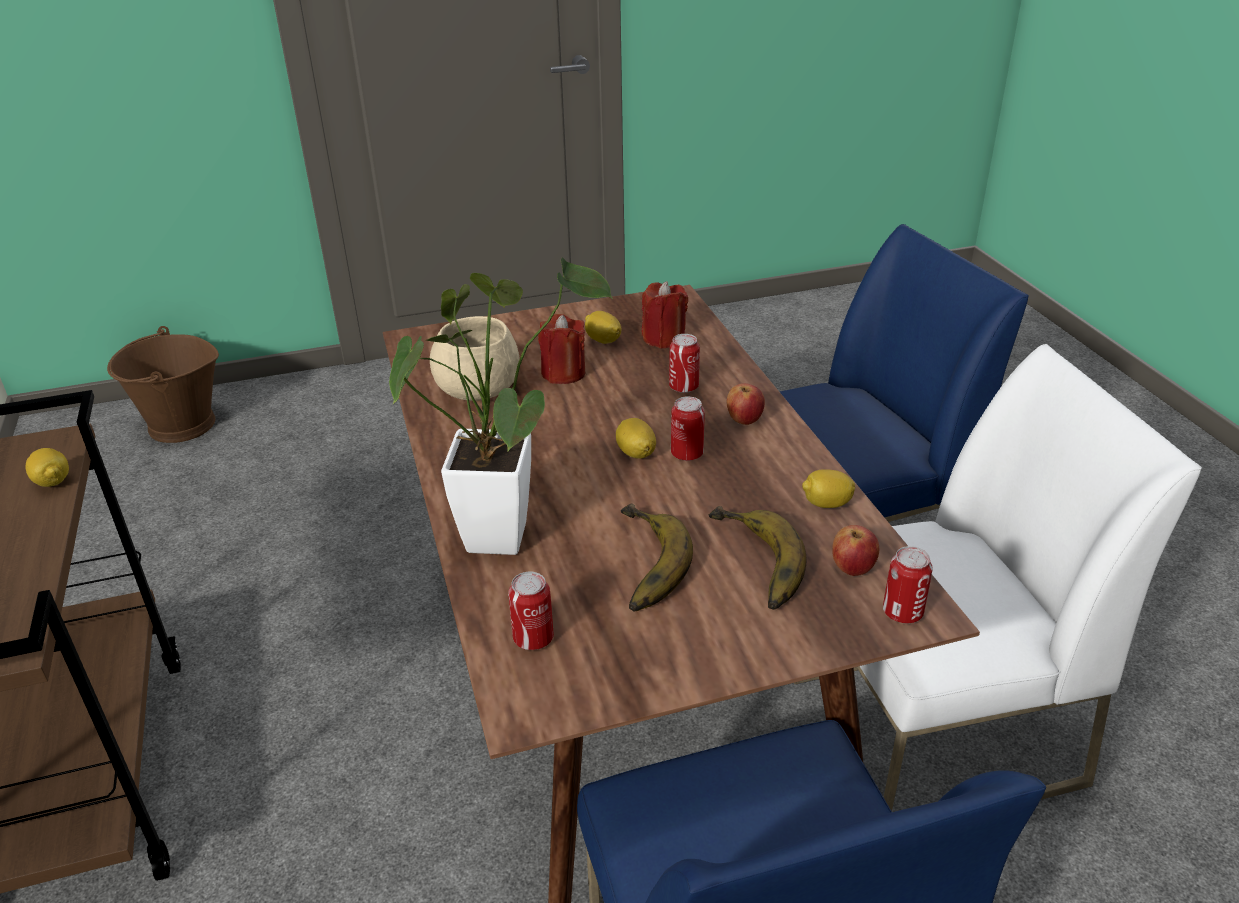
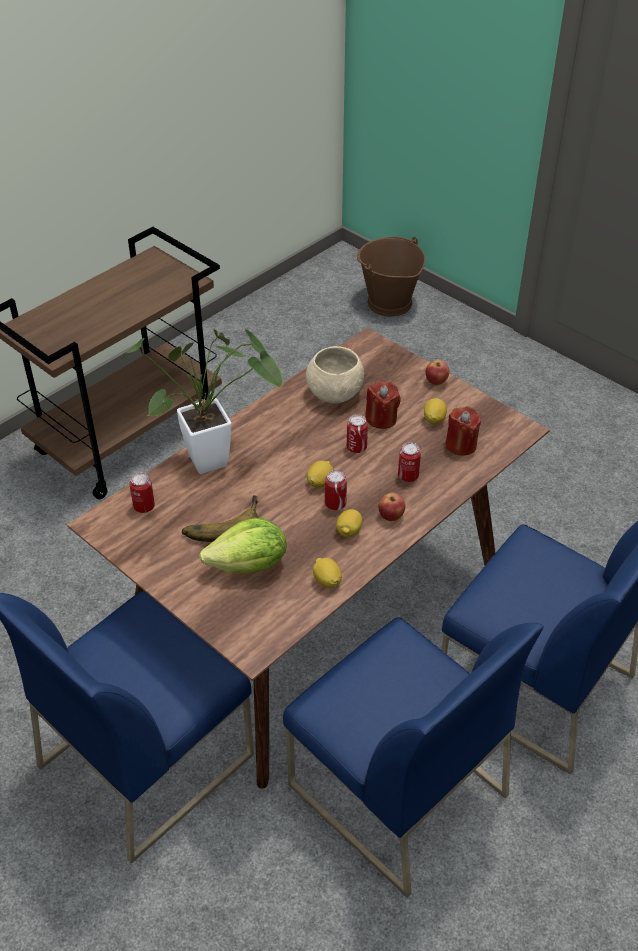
camera: 60 degrees right, 10 degrees up
lemon [26,448,69,487] -> lemon moved to [336,509,362,537]
banana [709,506,806,610] -> lettuce [199,518,286,573]
white chair [794,344,1202,811] -> blue chair [283,617,544,898]
apple [832,525,879,576] -> apple moved to [426,360,449,385]
can [883,546,933,623] -> can moved to [347,414,368,453]

